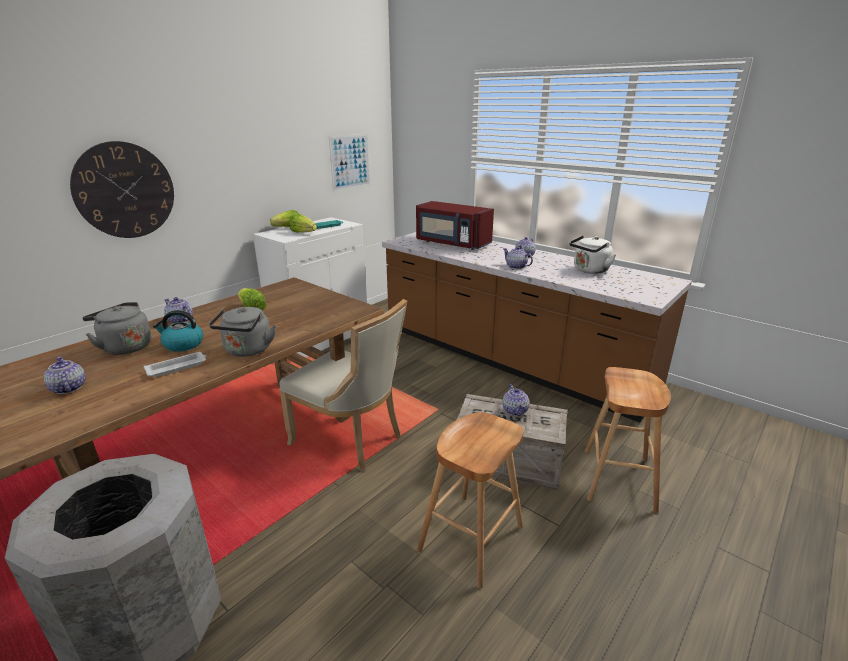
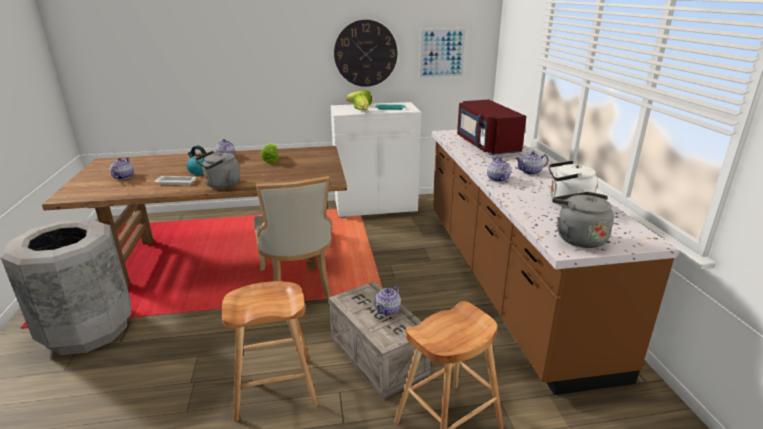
camera: 40 degrees right, 0 degrees up
wall clock [70,141,174,238] -> wall clock moved to [334,20,397,87]
grey kettle [82,302,151,355] -> grey kettle moved to [552,192,614,248]

